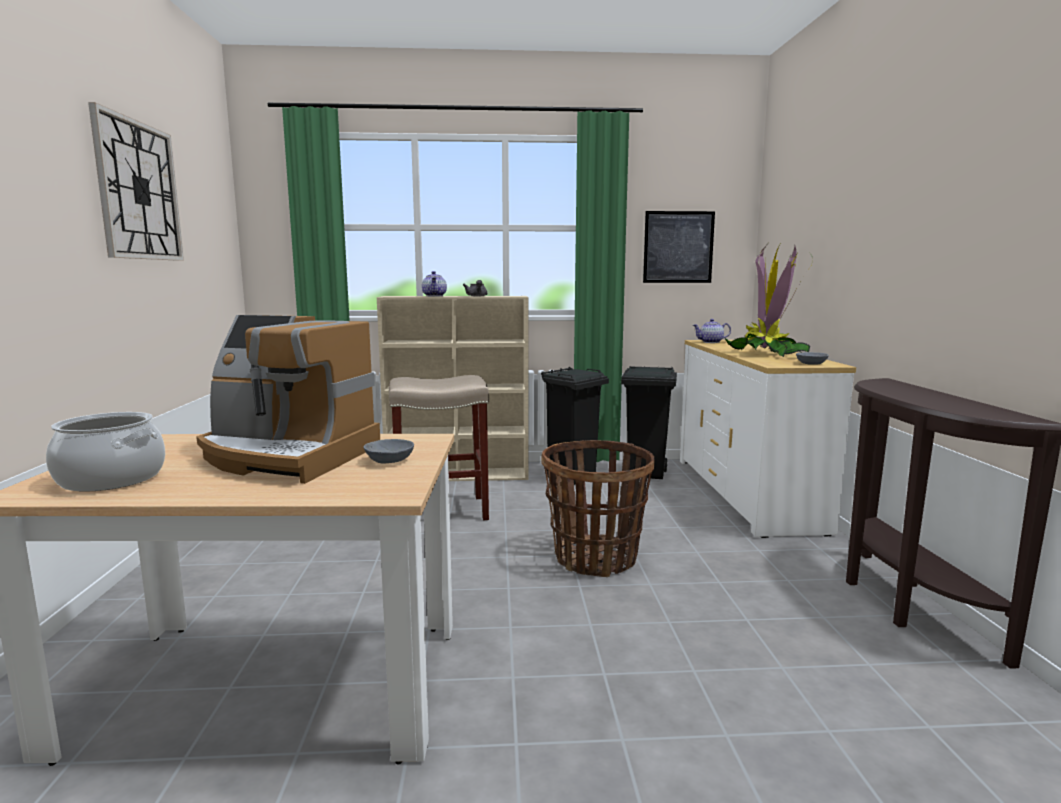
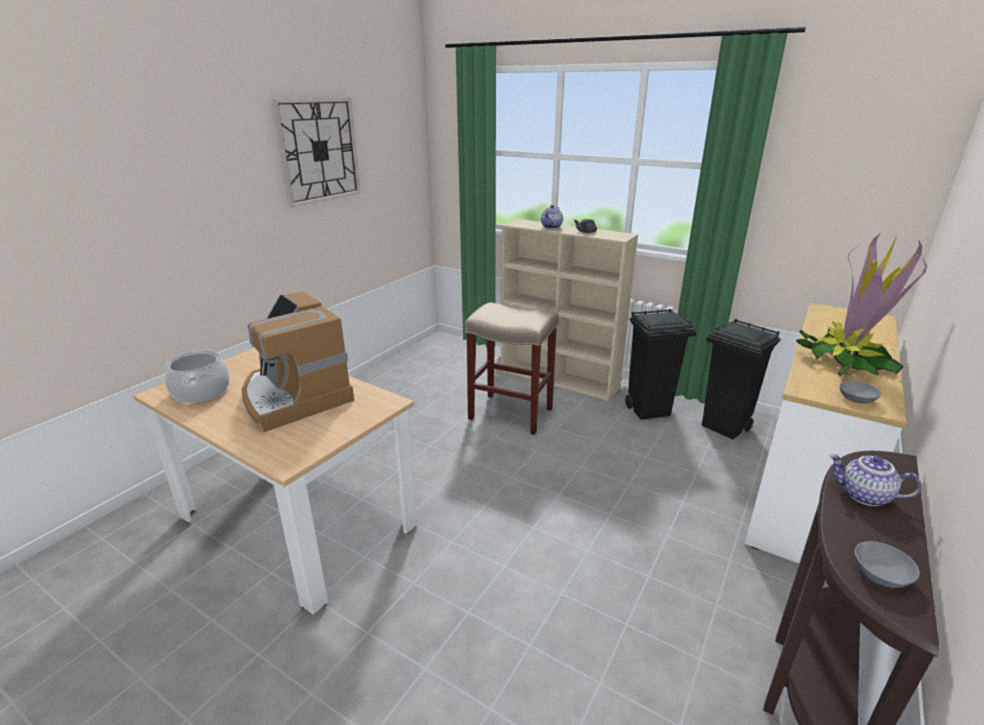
camera: 35 degrees right, 15 degrees up
grey bowl [363,439,414,464] -> grey bowl moved to [854,541,920,588]
basket [541,440,654,577] -> none
picture [643,211,715,283] -> none
teapot [693,319,731,343] -> teapot moved to [829,454,922,506]

